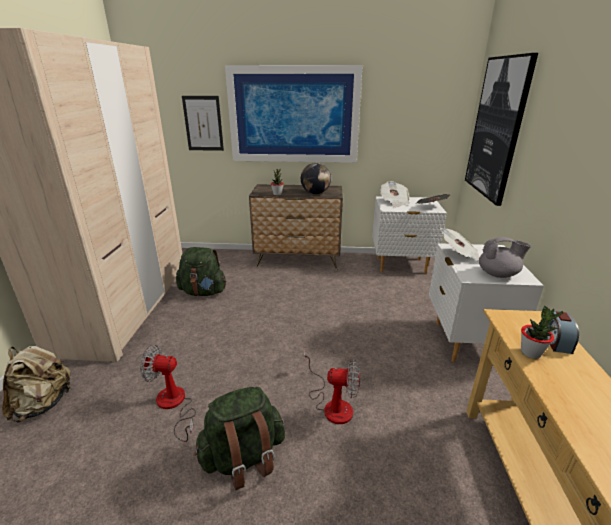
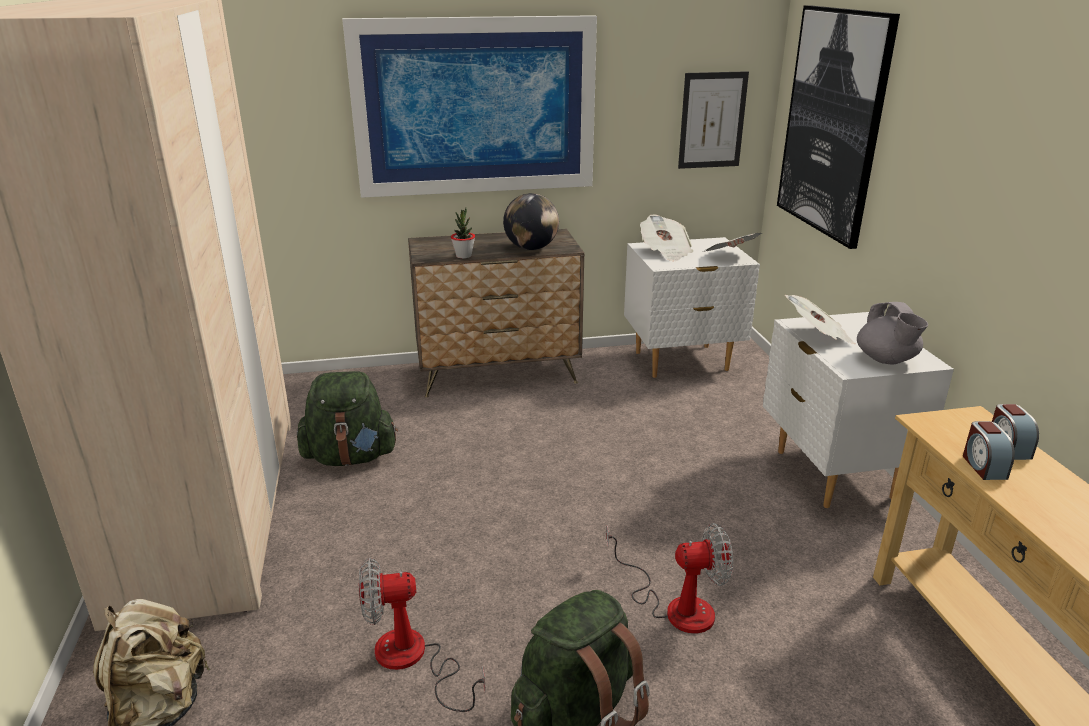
camera: 15 degrees left, 0 degrees up
picture [182,96,224,151] -> picture moved to [678,71,749,169]
grey teapot [479,237,531,278] -> grey teapot turned 90 degrees clockwise [857,302,928,364]
potted plant [521,306,563,359] -> alarm clock [963,421,1015,480]

